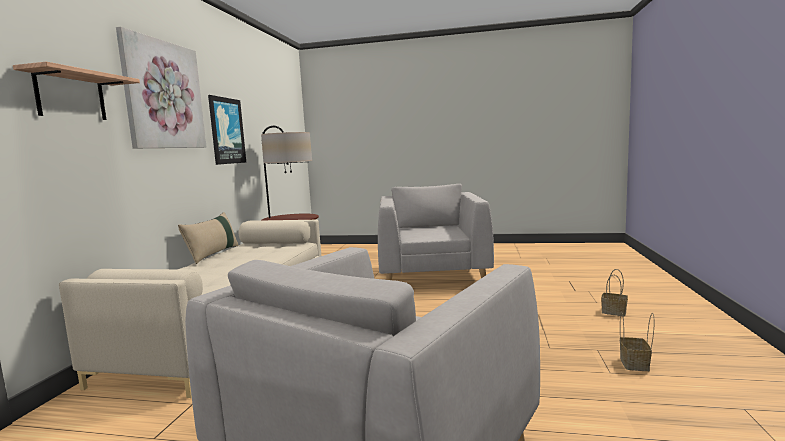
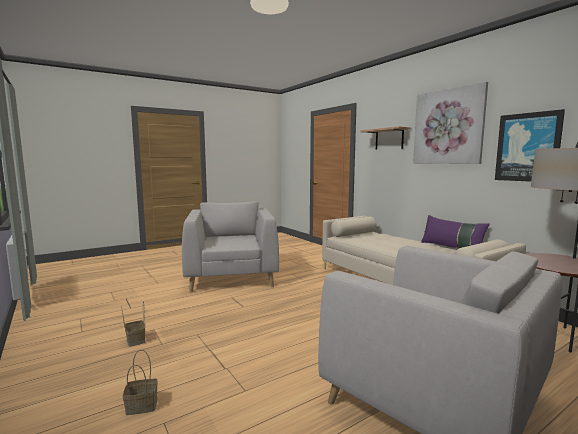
camera: 135 degrees right, 0 degrees up
beige pillow [178,212,239,264] -> purple pillow [421,215,490,249]

